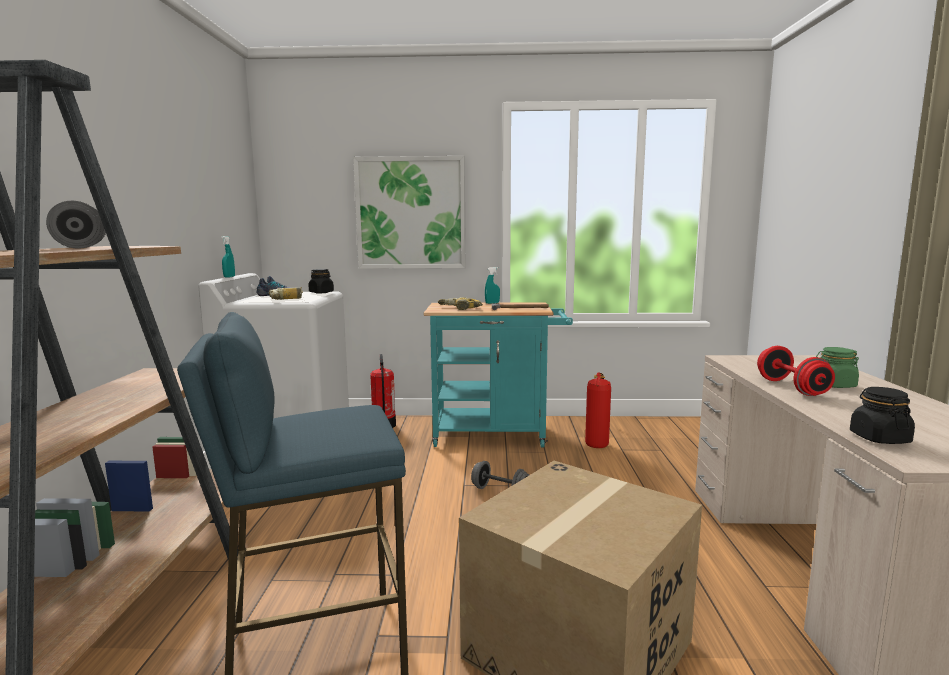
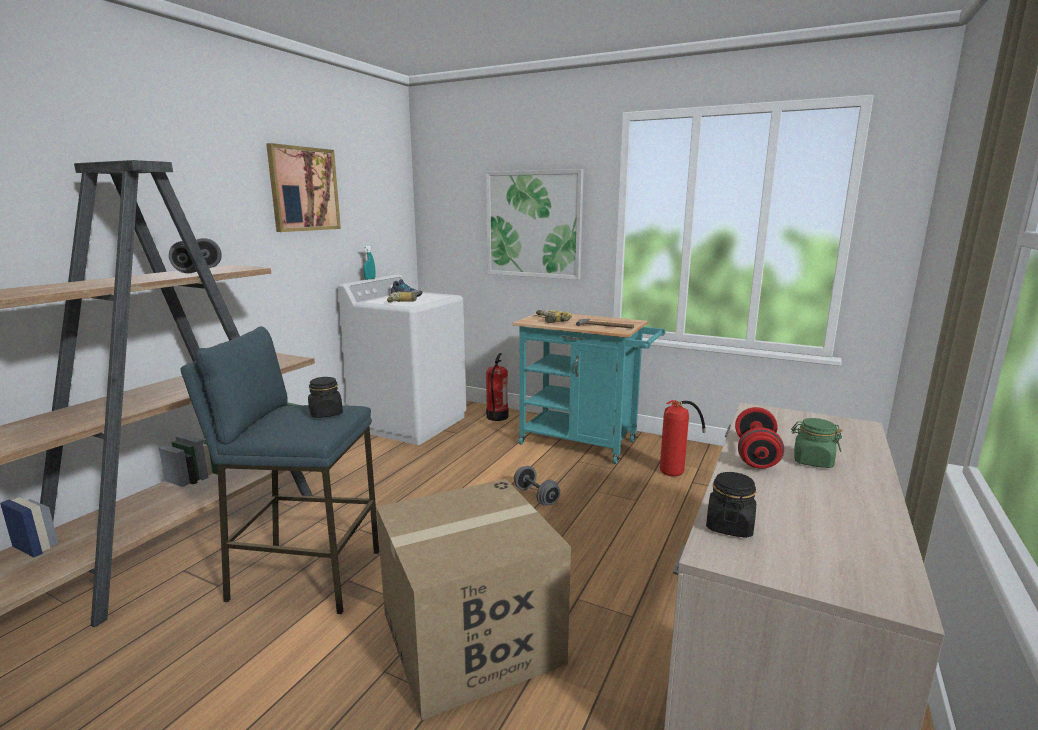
camera: 25 degrees right, 5 degrees up
black jar [308,269,334,293] -> black jar moved to [308,377,343,418]
turquoise spray bottle [485,267,500,304] -> none
none -> picture [266,143,341,232]

